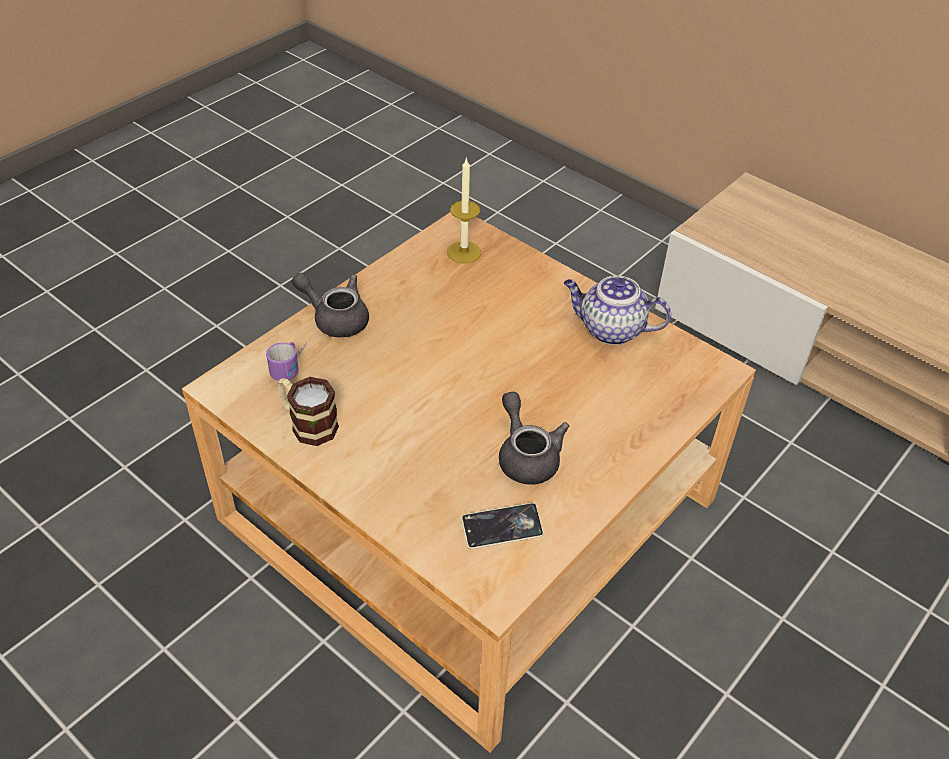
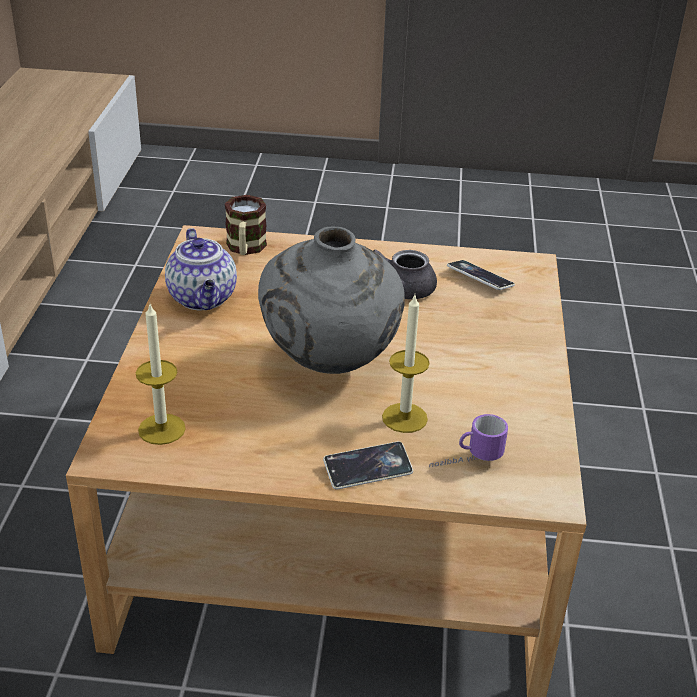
camera: 125 degrees left, 10 degrees down
mug [278,377,339,446] -> mug moved to [225,195,267,255]
grey teapot [291,273,369,337] -> phone [323,441,413,489]
none -> grey vase [258,227,405,374]
none -> candle [382,295,430,433]

